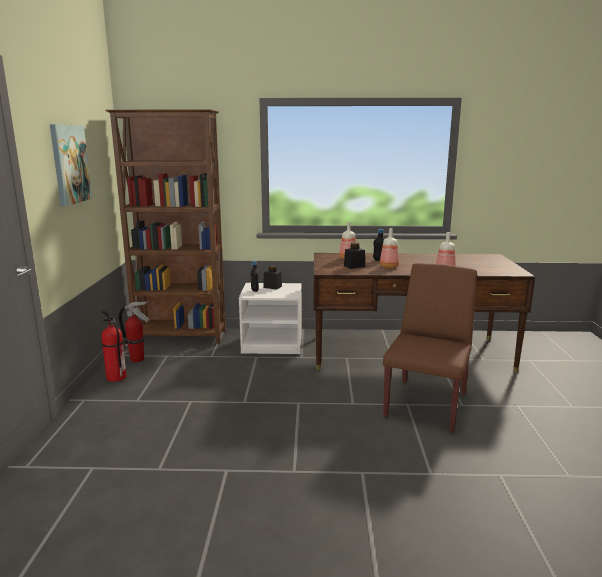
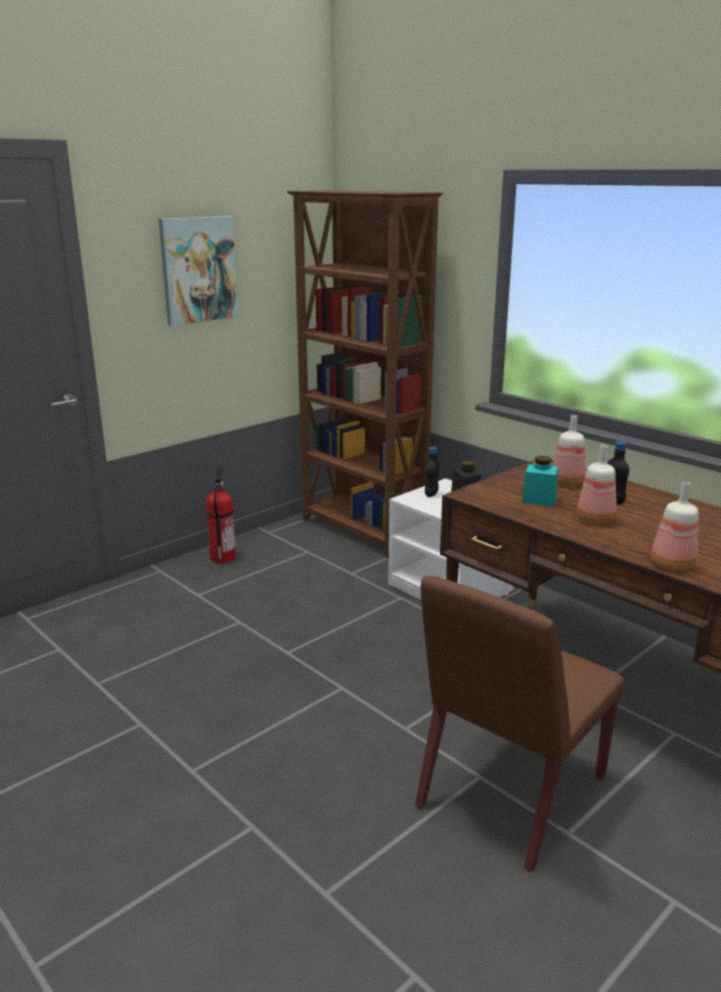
camera: 45 degrees right, 5 degrees up
fire extinguisher [119,301,150,362] -> none
black jar [344,243,365,269] -> turquoise jar [522,456,558,507]
brown chair [383,263,477,432] -> brown chair turned 150 degrees clockwise [415,576,624,872]

